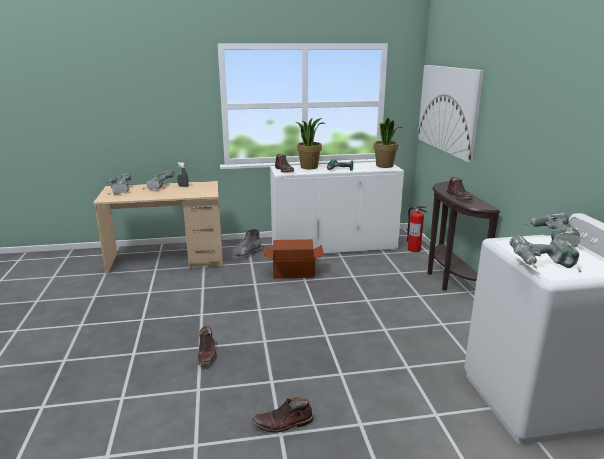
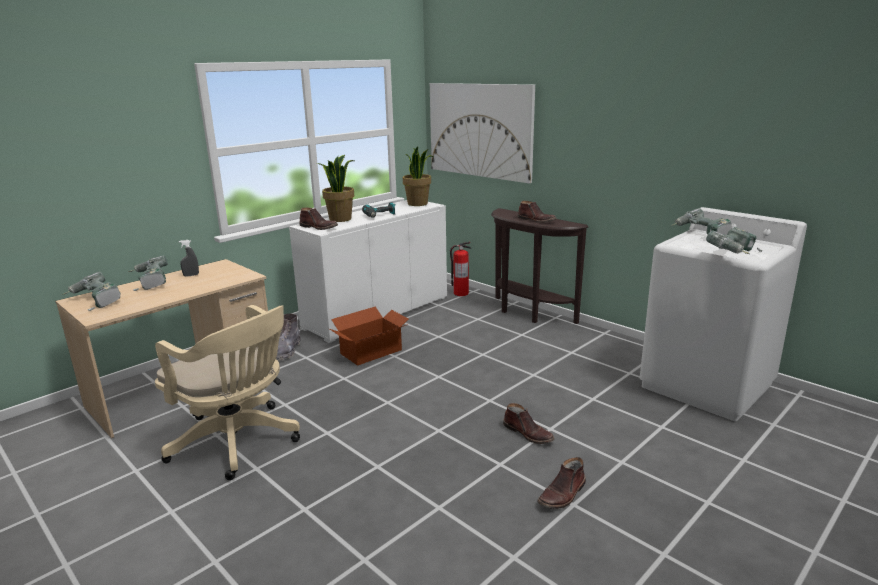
camera: 35 degrees left, 0 degrees up
brown boot [197,326,217,365] -> brown boot moved to [503,403,555,444]
none -> beige office chair [155,305,300,480]

